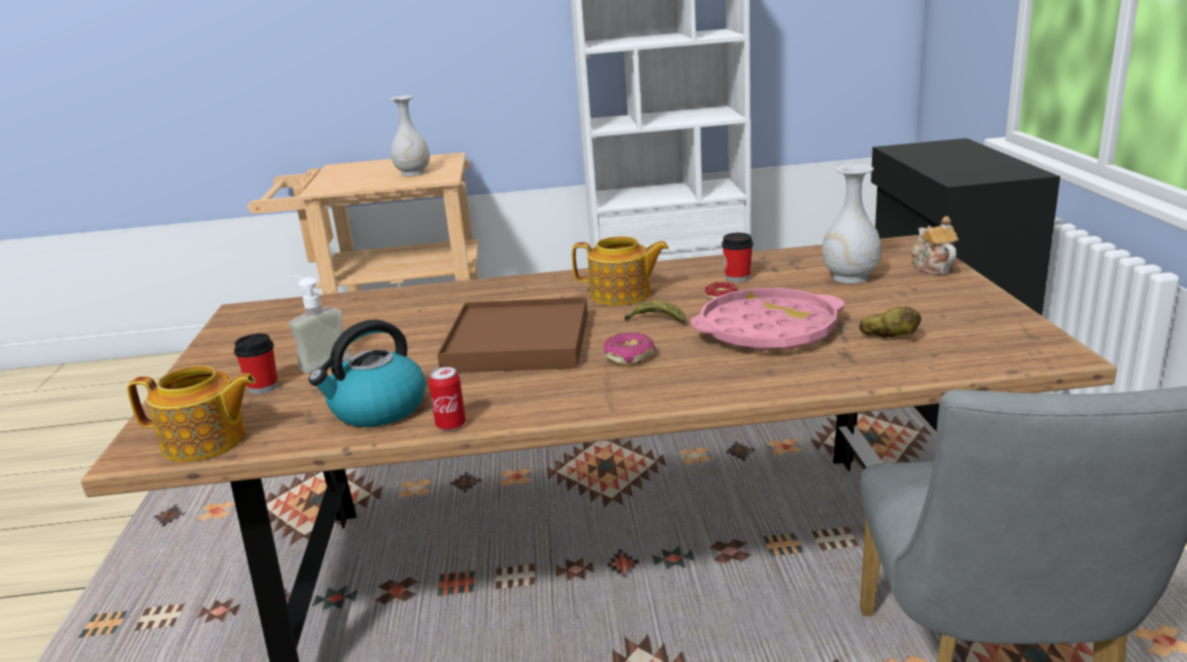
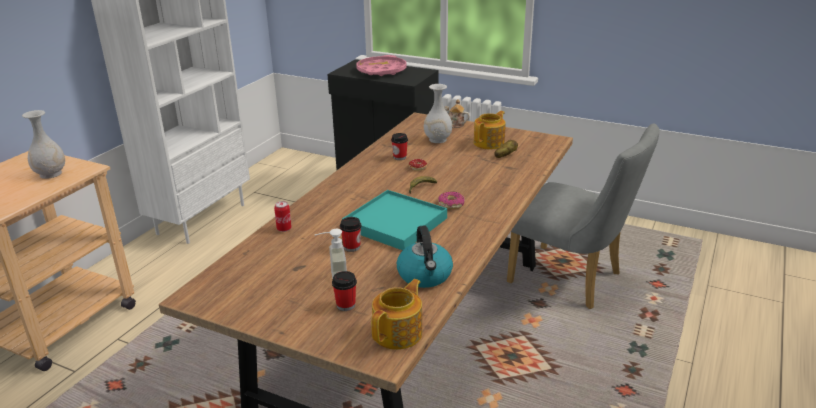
camera: 60 degrees left, 5 degrees up
can [429,367,466,431] -> can moved to [274,201,292,232]
brown tray [437,297,588,373] -> turquoise tray [342,190,447,250]
teapot [572,236,669,306] -> teapot moved to [474,111,506,149]
pink tray [691,288,844,351] -> pink tray moved to [356,55,407,76]
none -> cup [340,217,361,252]

